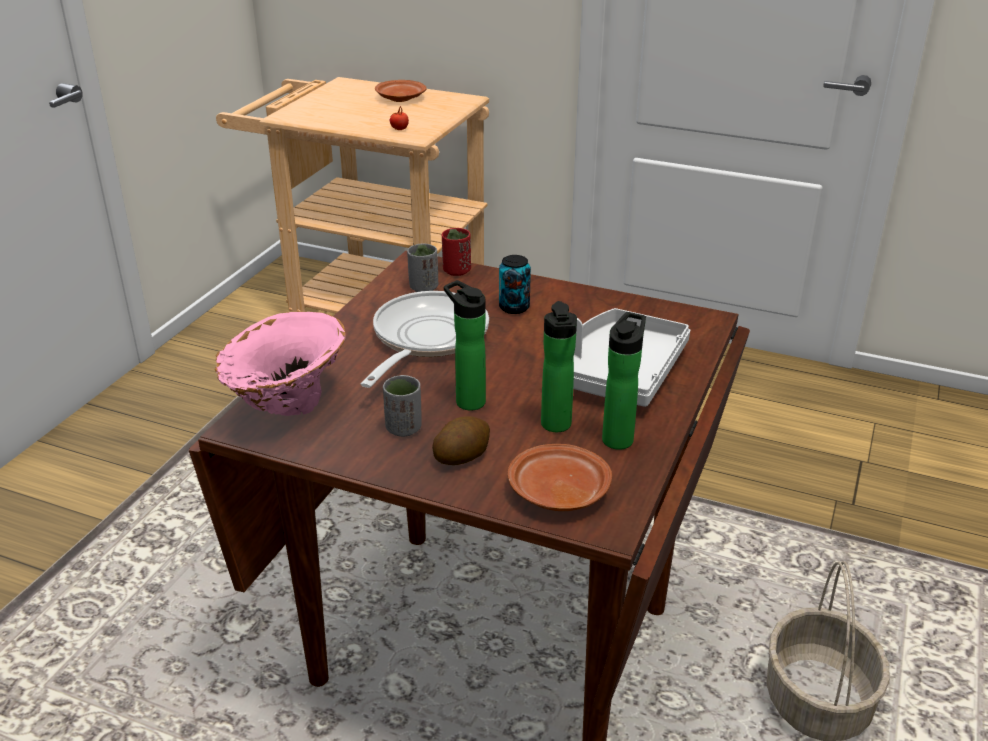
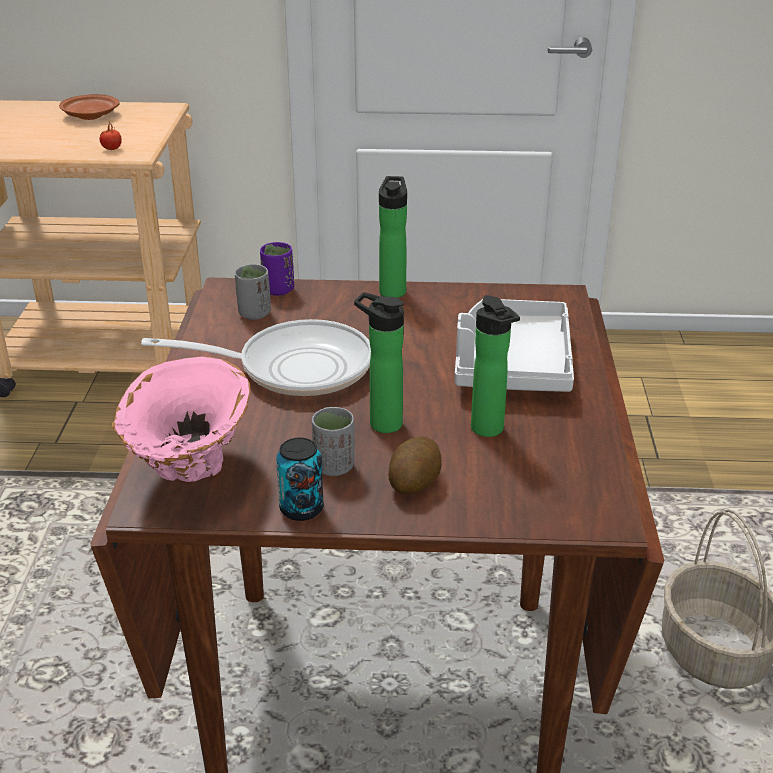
camera: 20 degrees left, 0 degrees up
frying pan [361,291,489,388] -> frying pan turned 90 degrees clockwise [141,319,371,396]
red cup [442,228,471,276] -> purple cup [260,242,294,296]
can [499,255,531,314] -> can moved to [276,437,324,521]
brown plate [508,444,612,511] -> none
bottle [602,312,646,450] -> bottle moved to [379,176,407,298]

